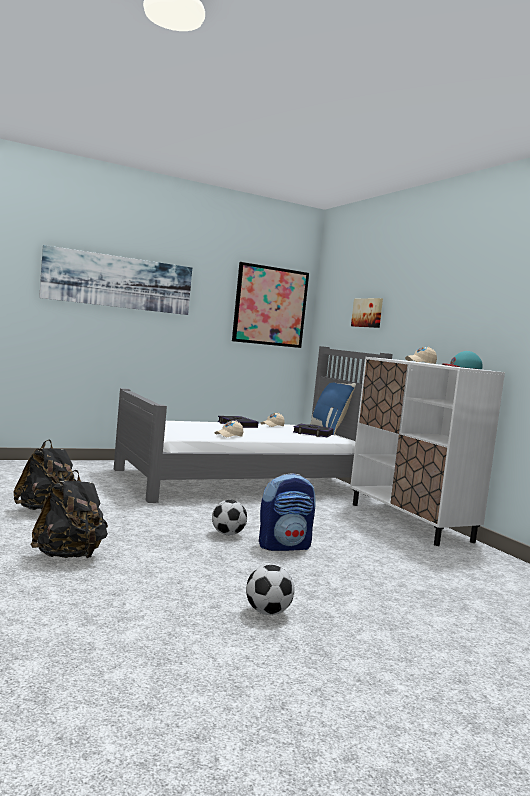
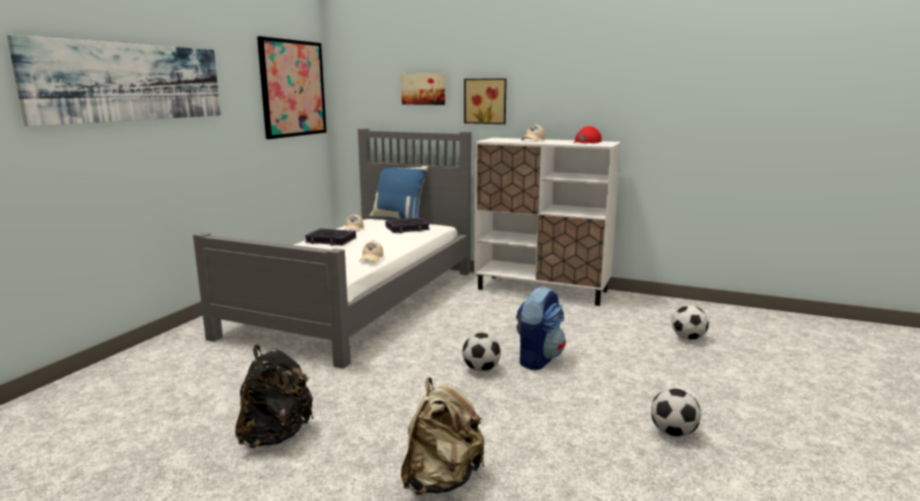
camera: 40 degrees left, 10 degrees up
black backpack [31,470,108,558] -> beige backpack [401,377,485,495]
turquoise cap [443,351,482,369] -> red cap [573,126,602,144]
none -> picture [464,78,507,124]
none -> football [672,305,709,340]

